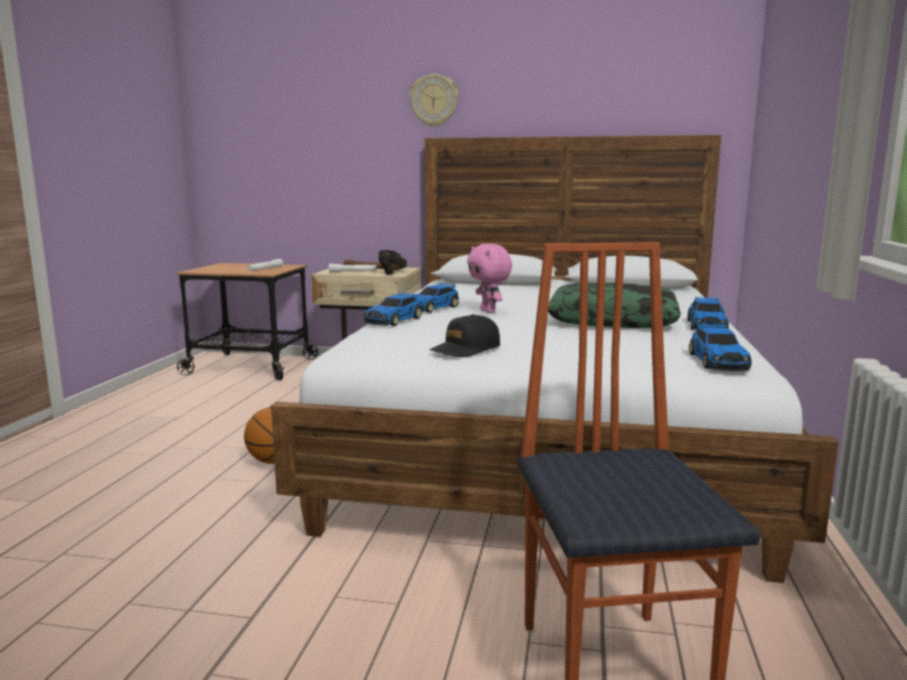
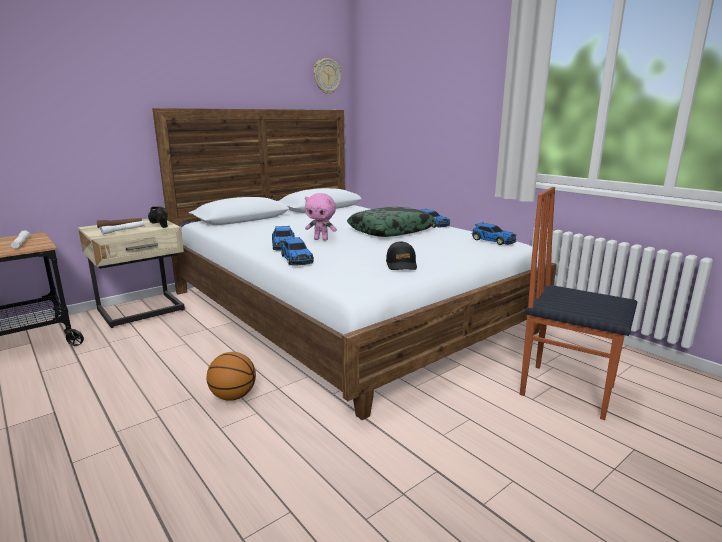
camera: 50 degrees left, 5 degrees up
wall clock [410,74,458,127] -> wall clock moved to [314,58,341,94]

